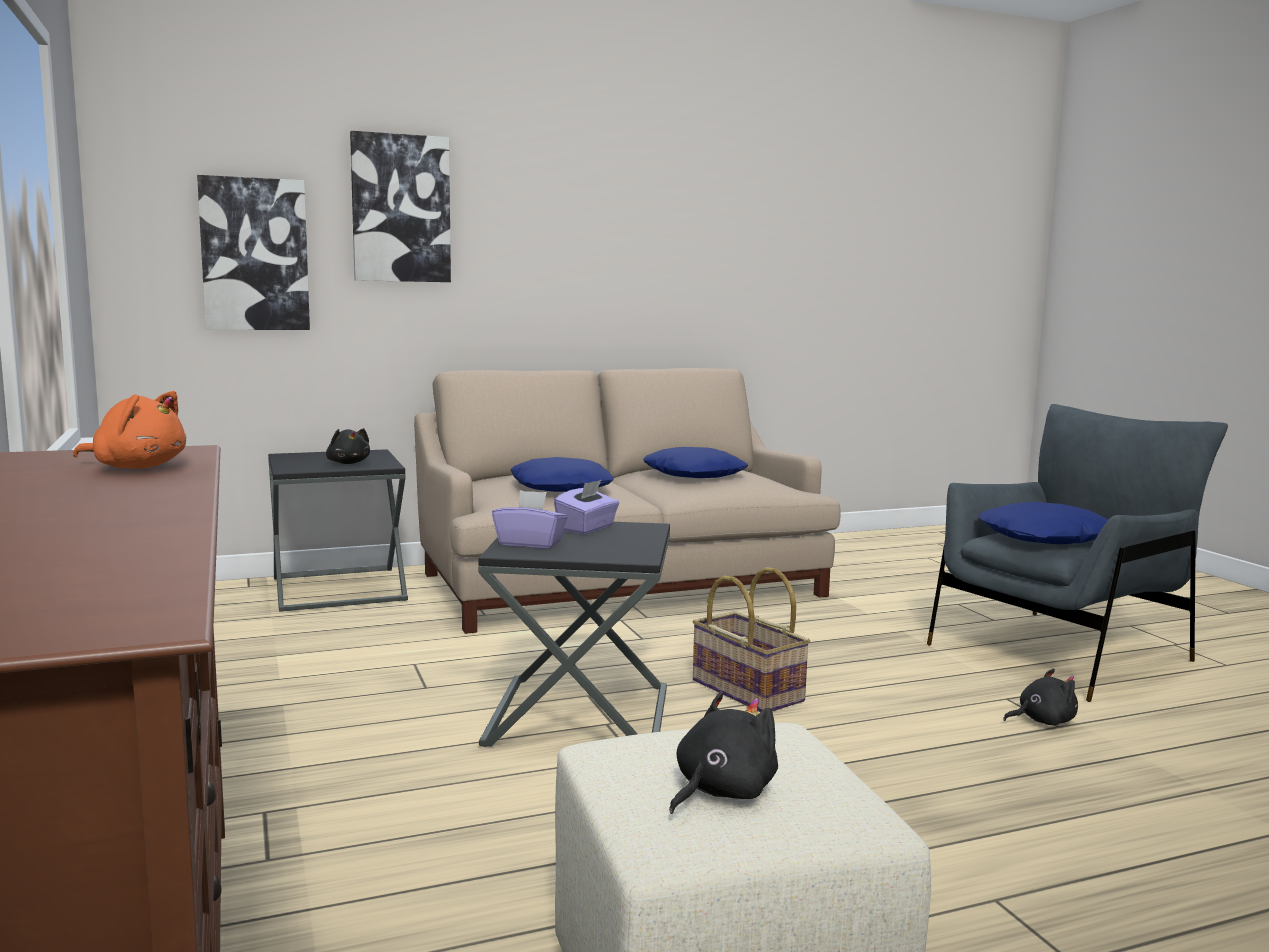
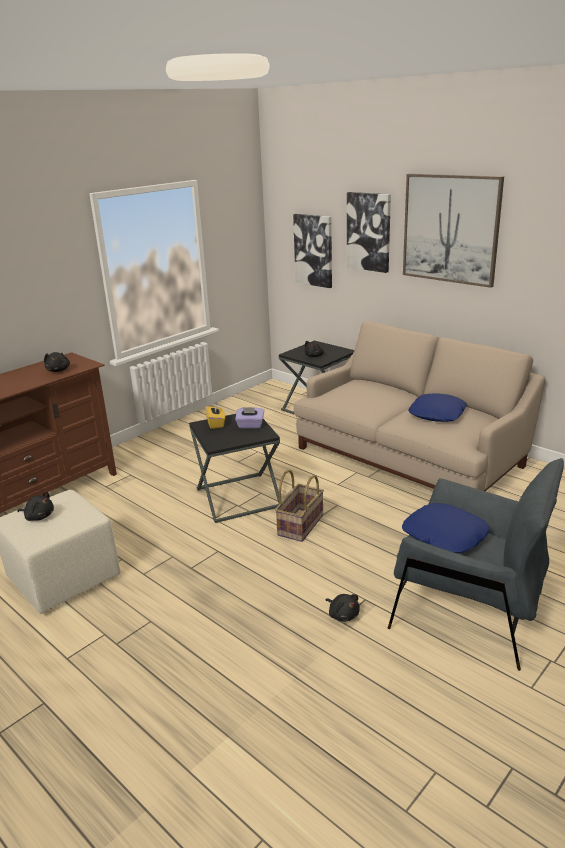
camera: 65 degrees right, 15 degrees up
orange plush toy [73,391,186,469] -> black plush toy [44,352,70,372]
purple tissue box [492,490,568,549] -> yellow tissue box [205,403,225,429]
blue pillow [510,457,614,492] -> none
none -> picture [403,174,504,288]

